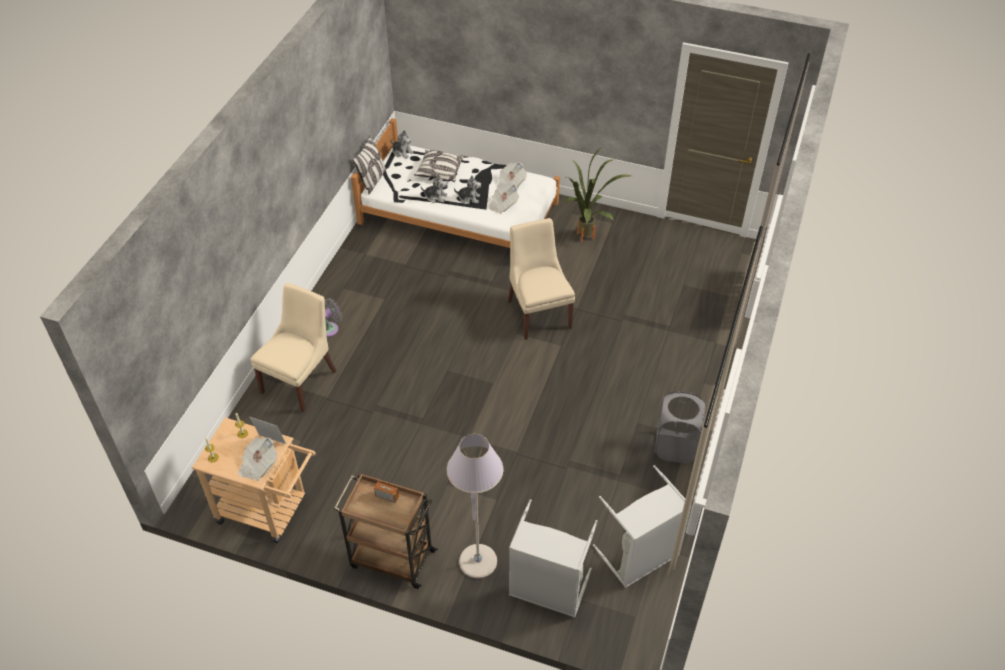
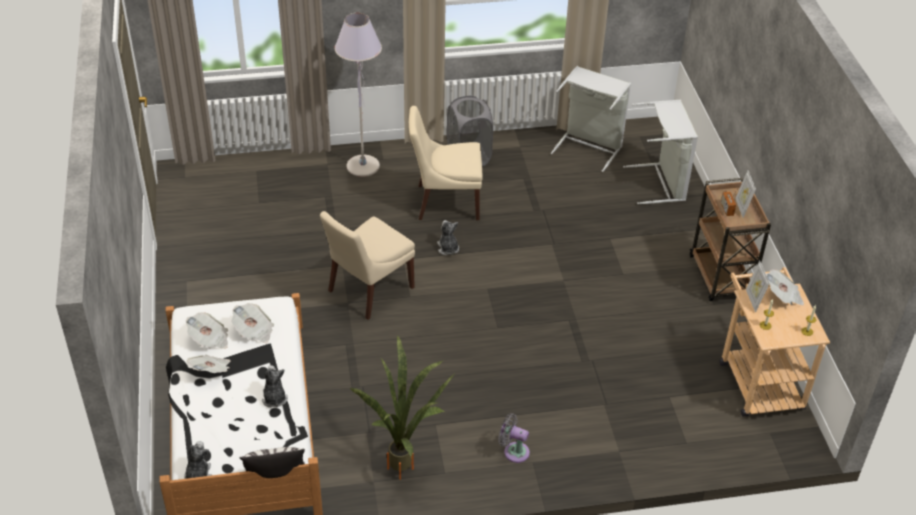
camera: 120 degrees left, 5 degrees down
beige chair [251,283,337,412] -> beige chair moved to [409,106,483,220]
pillow [414,150,464,182] -> none
grey floor lamp [447,434,503,578] -> grey floor lamp moved to [334,13,382,177]
plush toy [454,175,481,204] -> plush toy moved to [437,220,459,255]
potted plant [564,148,631,242] -> potted plant moved to [350,335,456,480]
none -> newspaper [187,355,231,373]
none -> picture frame [735,170,756,218]

